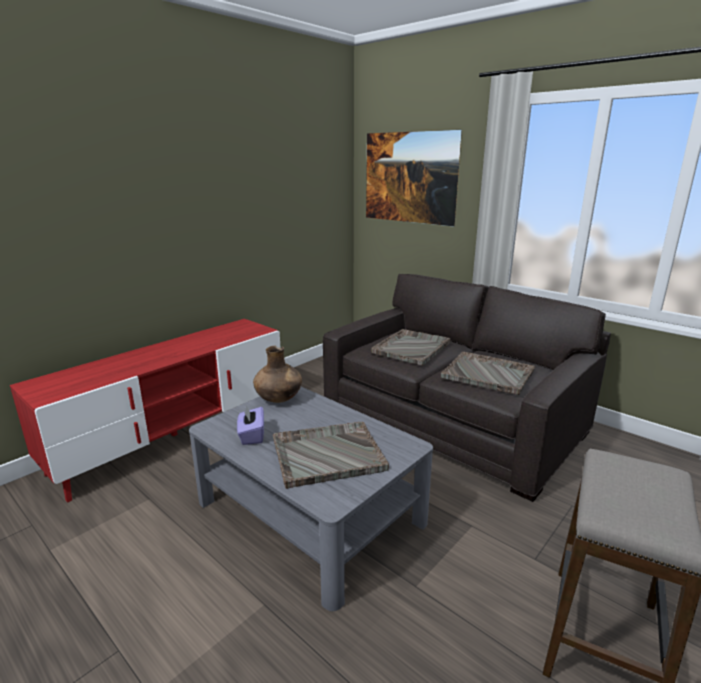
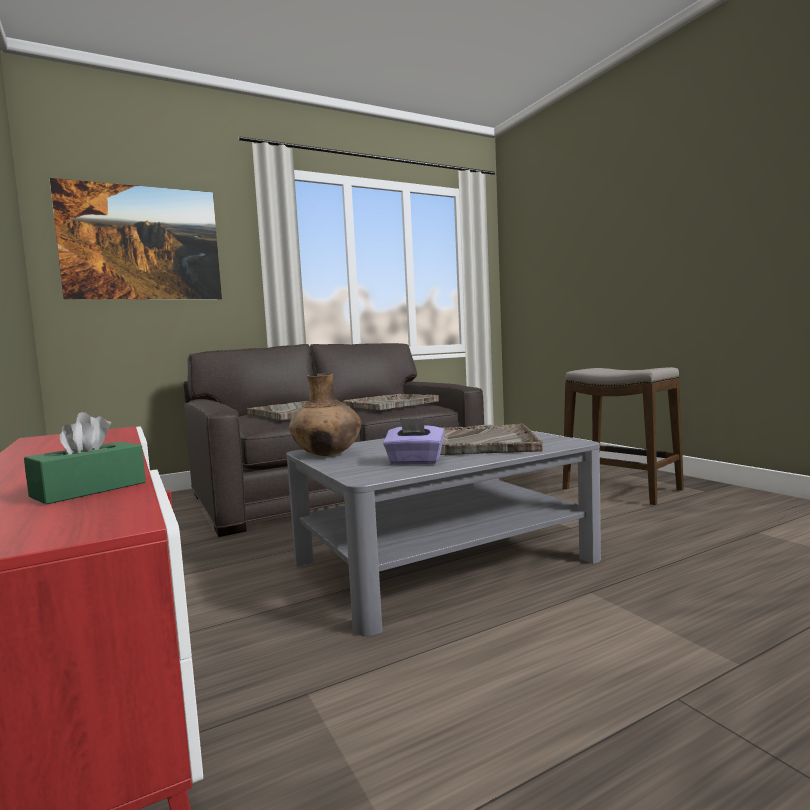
camera: 70 degrees left, 15 degrees down
none -> green tissue box [24,412,146,505]

